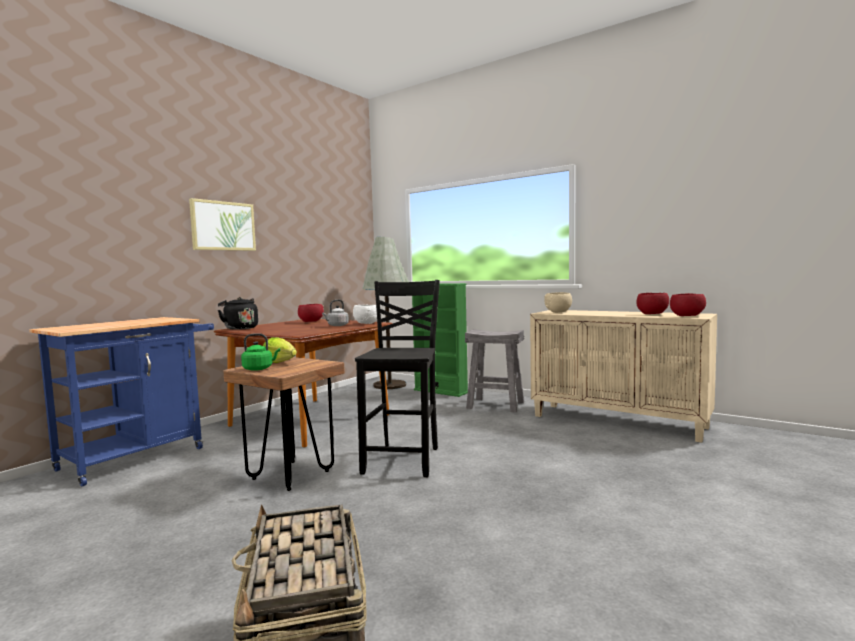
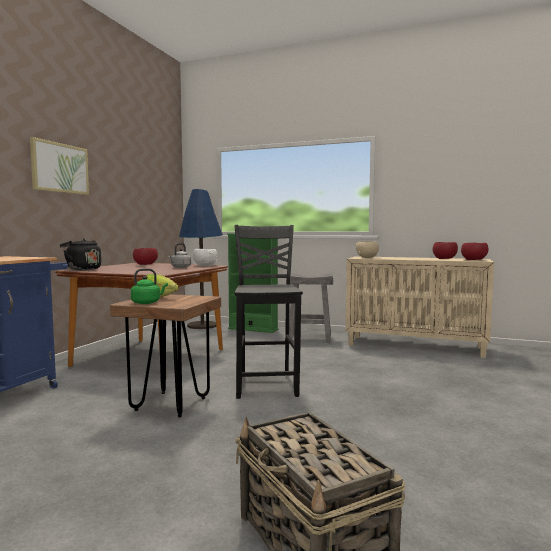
camera: 15 degrees left, 0 degrees up
grey floor lamp [362,237,409,389] -> blue floor lamp [179,189,223,329]

